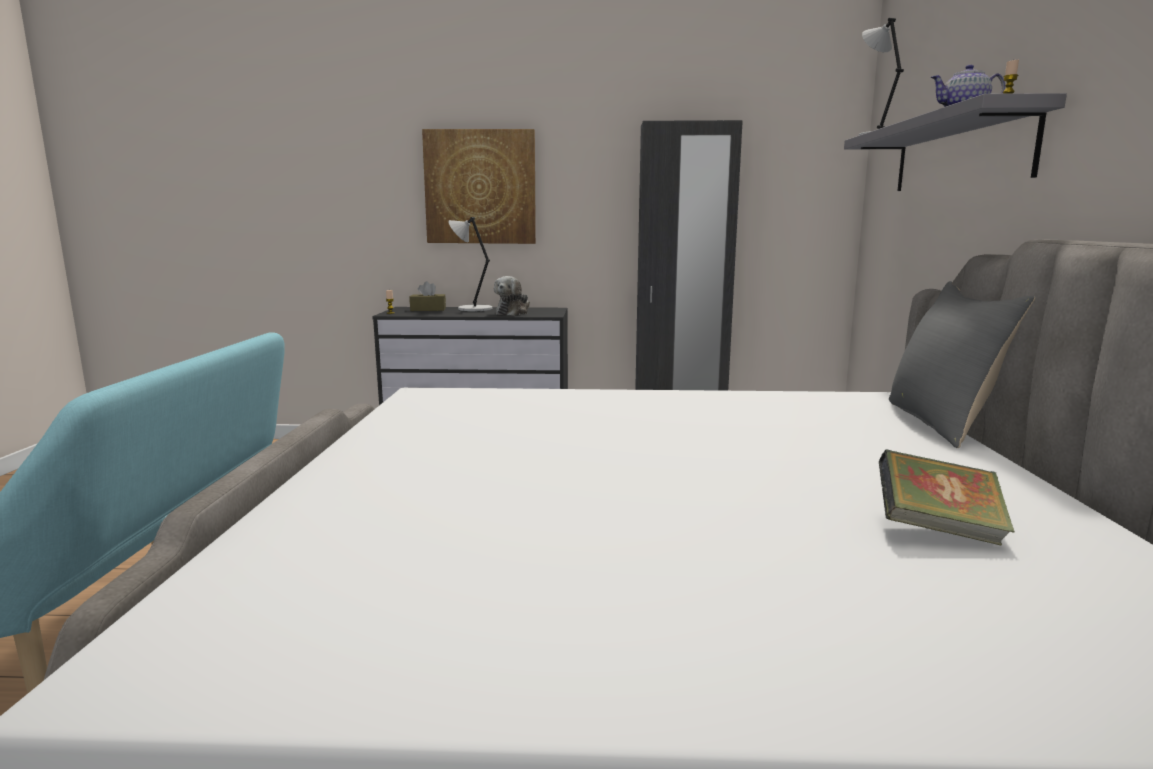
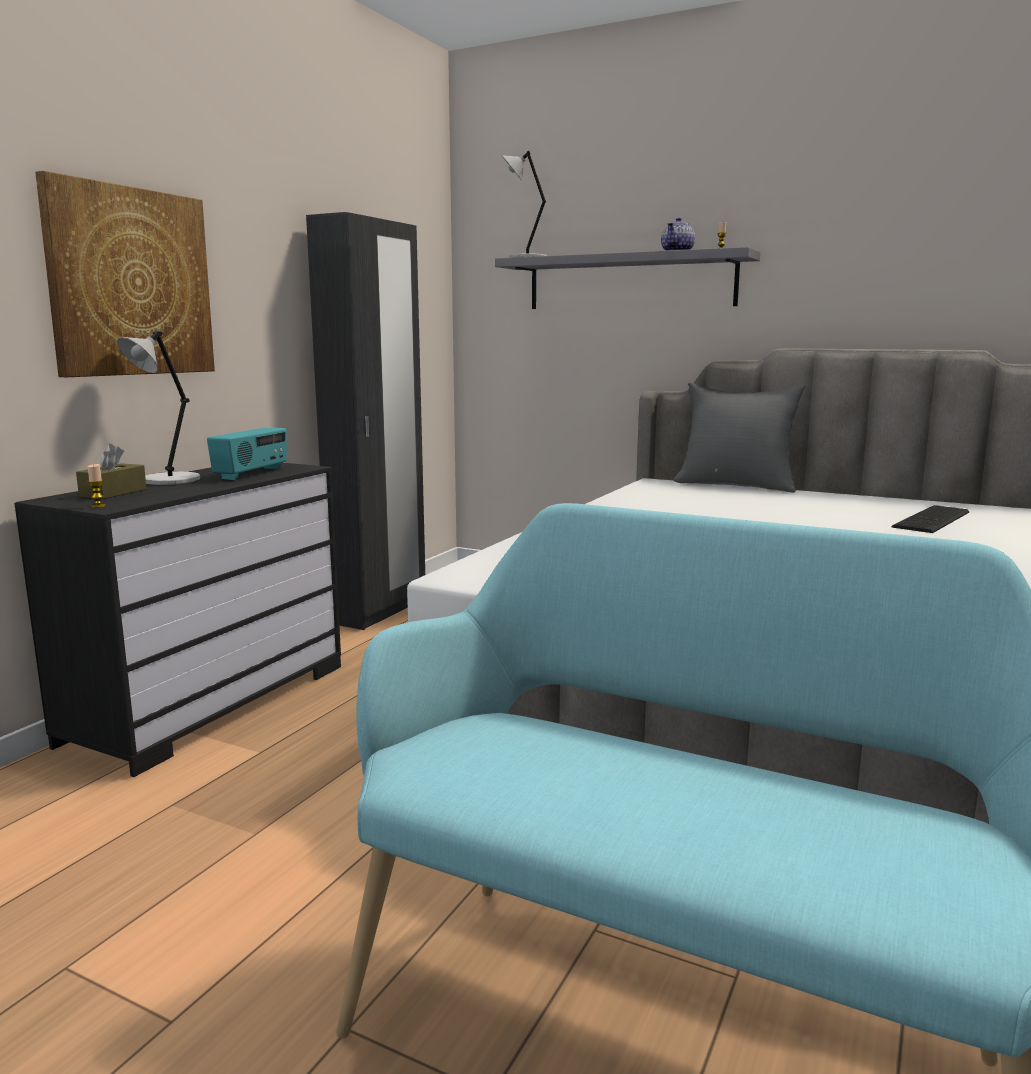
camera: 65 degrees left, 0 degrees up
plush toy [494,276,530,316] -> radio [207,427,287,480]
book [879,449,1015,546] -> keyboard [892,505,970,533]

